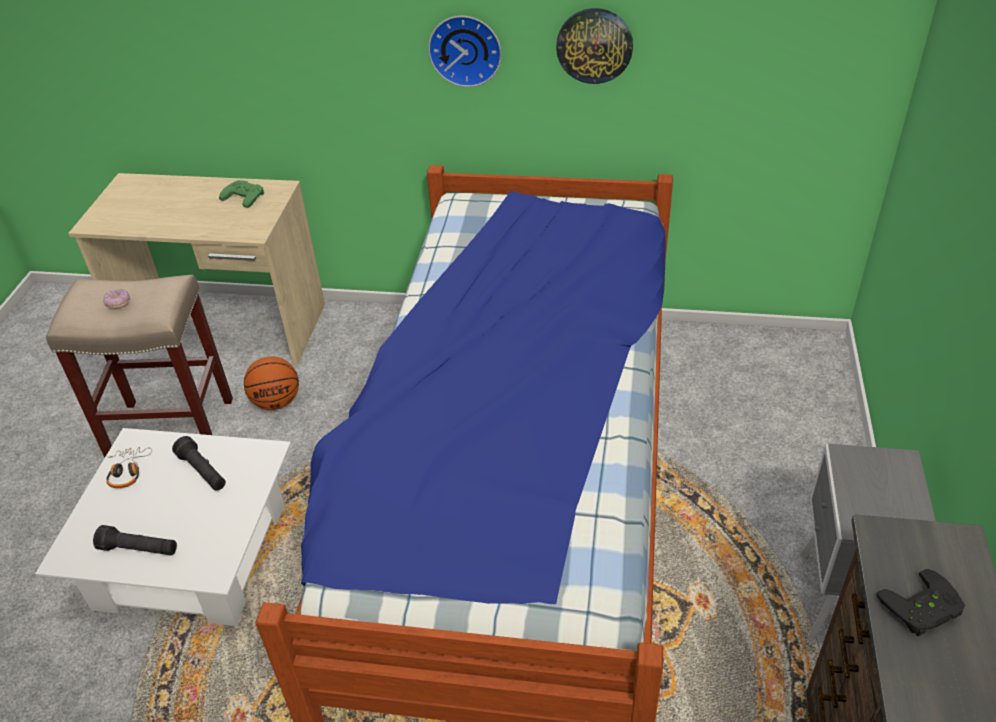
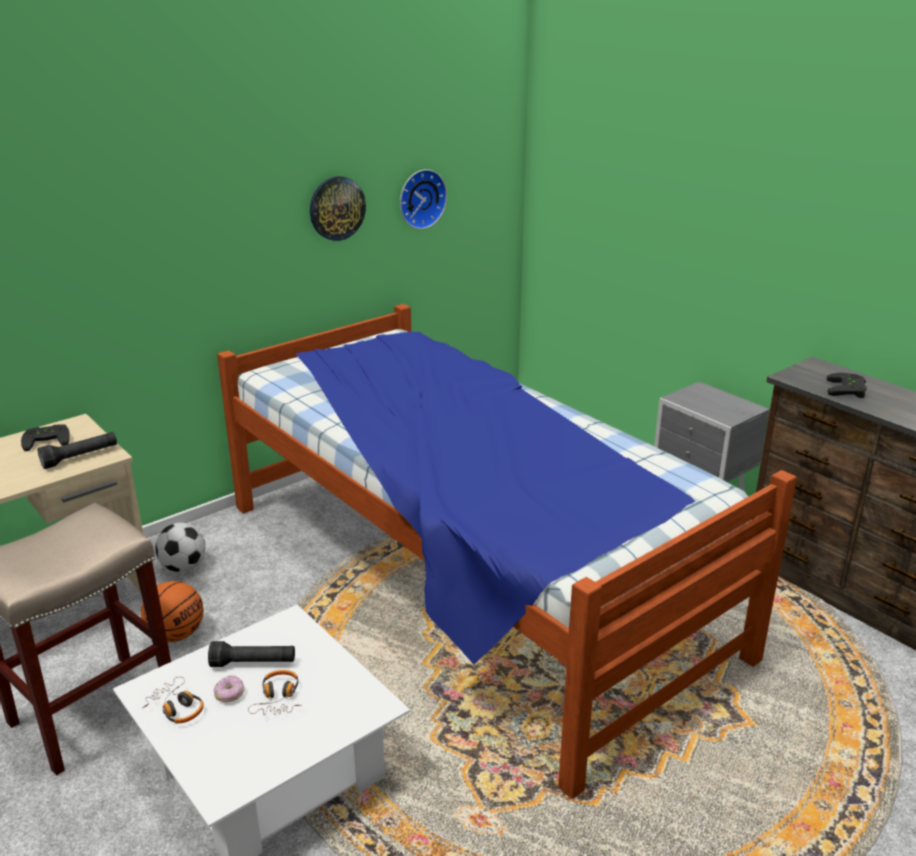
camera: 50 degrees left, 15 degrees down
black flashlight [93,525,177,555] -> black flashlight moved to [37,432,117,469]
donut [103,289,130,309] -> donut moved to [214,676,244,702]
green game controller [219,180,264,208] -> black game controller [21,424,70,451]
wall clock [428,16,502,87] -> wall clock moved to [400,169,447,229]
none -> football [156,523,205,572]
none -> headphones [248,670,302,715]

